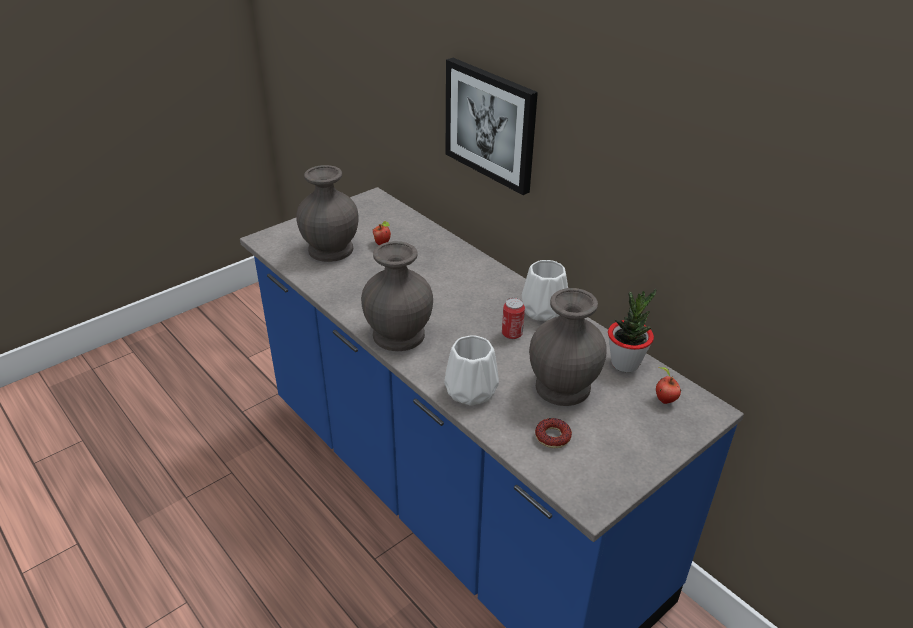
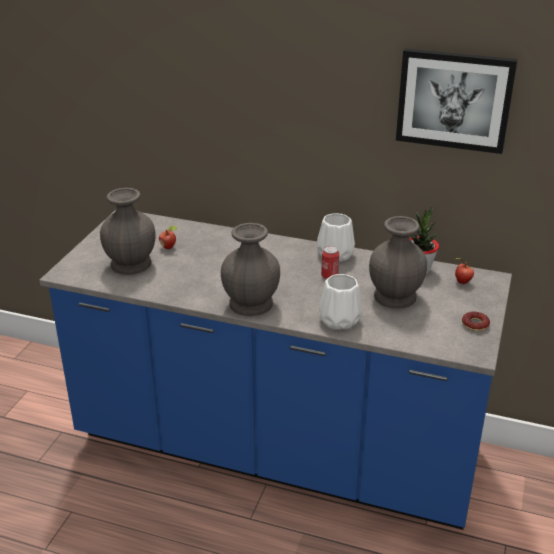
camera: 30 degrees left, 5 degrees down
picture [446,58,538,195] -> picture moved to [396,48,517,154]
donut [535,418,572,448] -> donut moved to [462,312,490,331]

